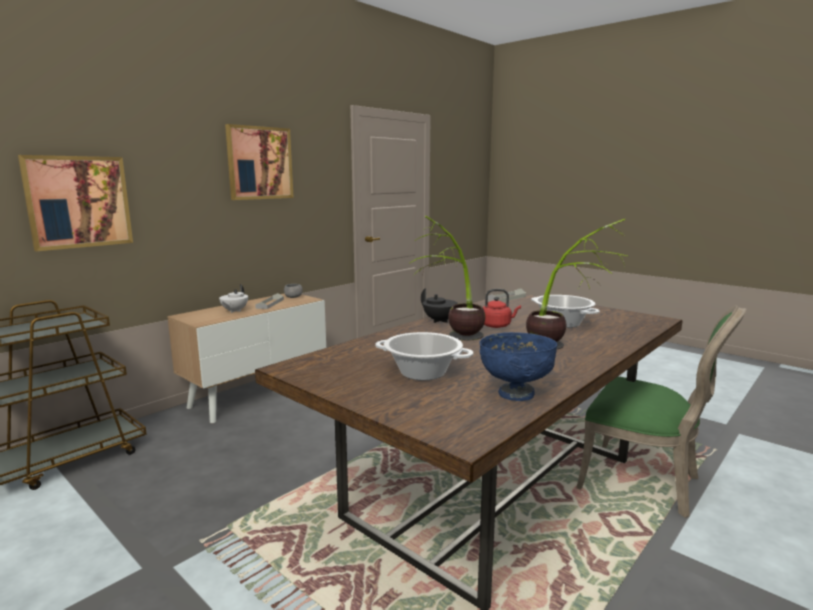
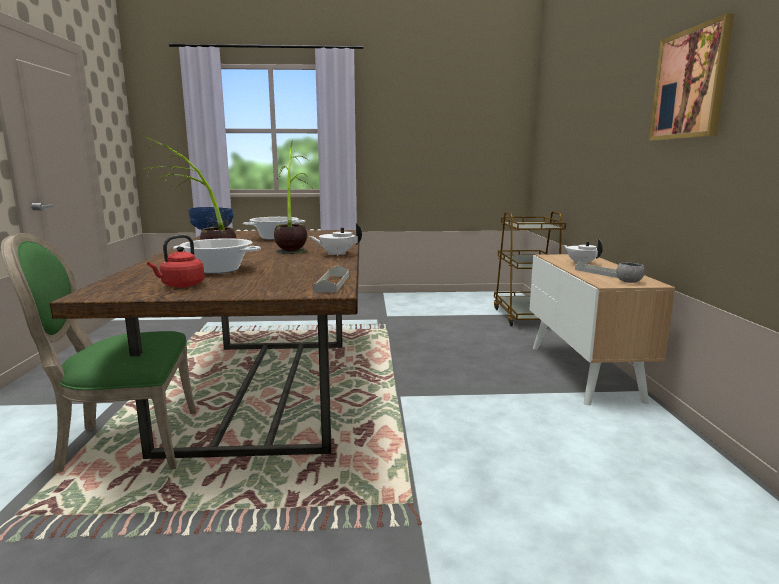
camera: 135 degrees right, 0 degrees up
picture [18,155,133,251] -> none
black teapot [421,288,458,323] -> white teapot [309,223,362,256]
red kettle [482,289,521,328] -> red kettle moved to [147,235,204,288]

